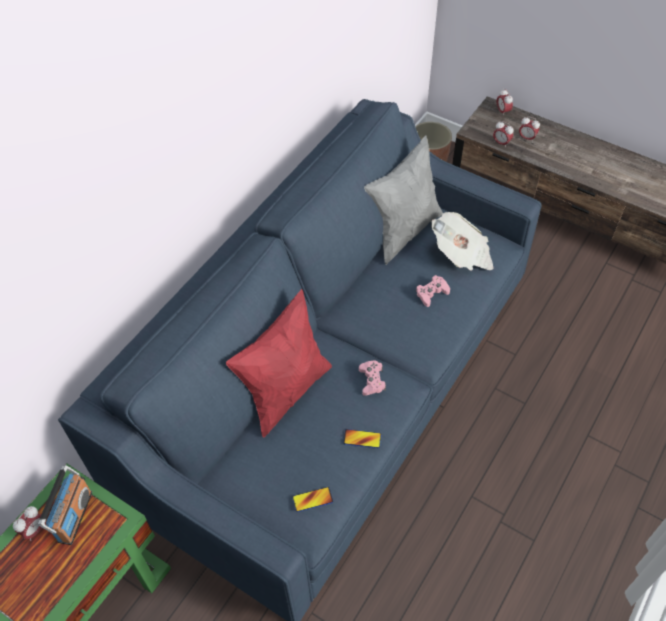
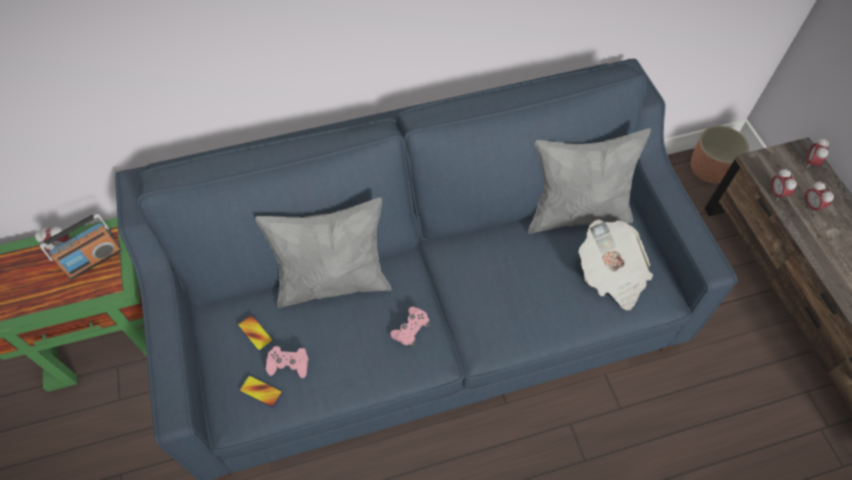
camera: 40 degrees right, 5 degrees up
red pillow [226,289,332,438] -> grey pillow [255,198,392,308]
phone [343,429,381,448] -> phone moved to [238,314,273,352]
pink game controller [416,275,450,307] -> pink game controller moved to [266,346,308,378]

